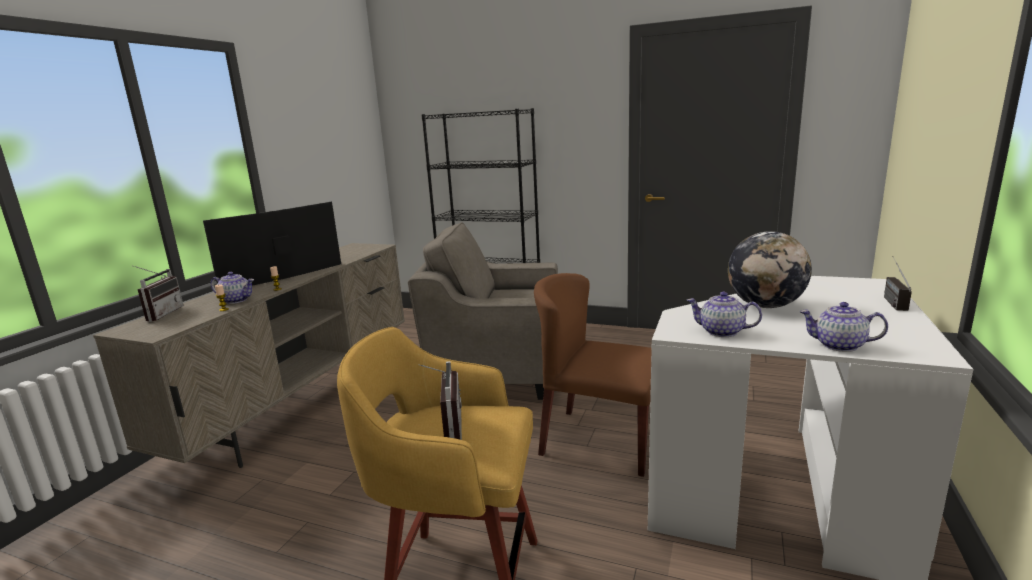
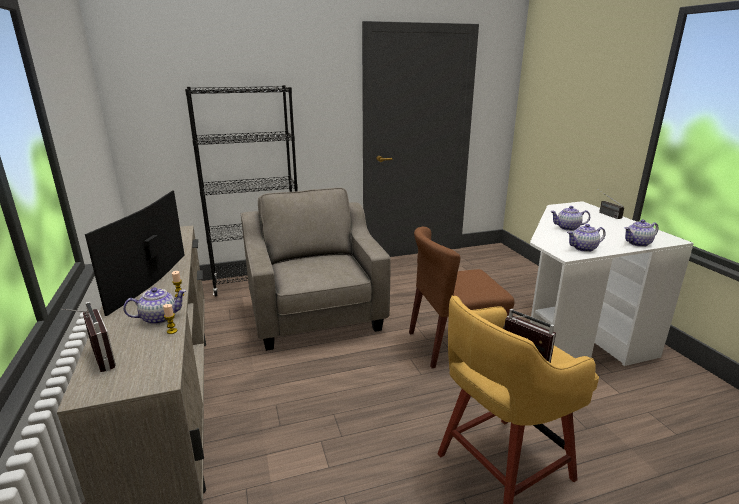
camera: 40 degrees left, 5 degrees up
grey armchair [408,222,558,400] -> grey armchair turned 105 degrees clockwise [241,188,391,351]
globe [728,231,812,308] -> teapot [550,206,590,231]

